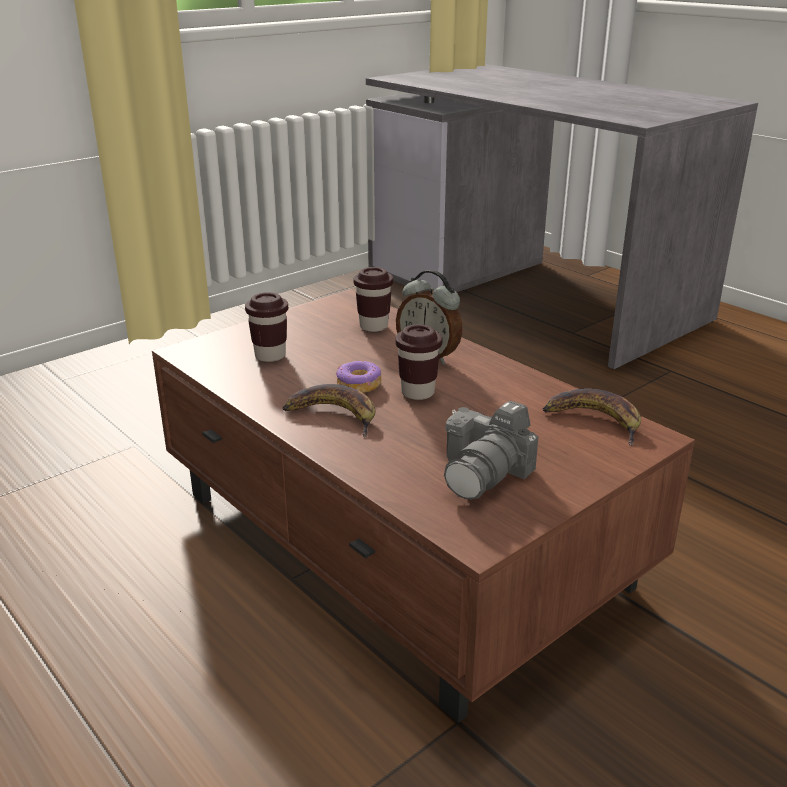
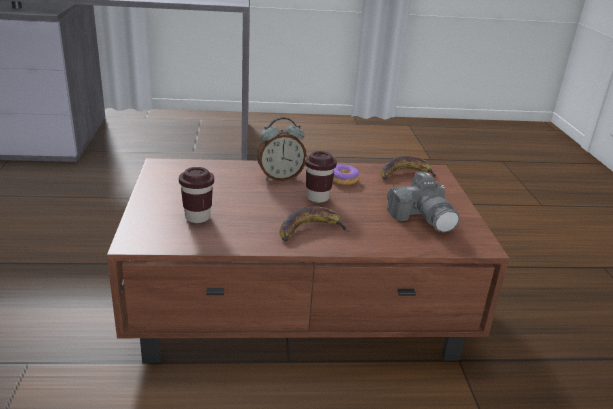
camera: 55 degrees left, 0 degrees up
donut [336,361,381,393] -> donut moved to [333,164,359,185]
brown cup [353,267,393,332] -> none

